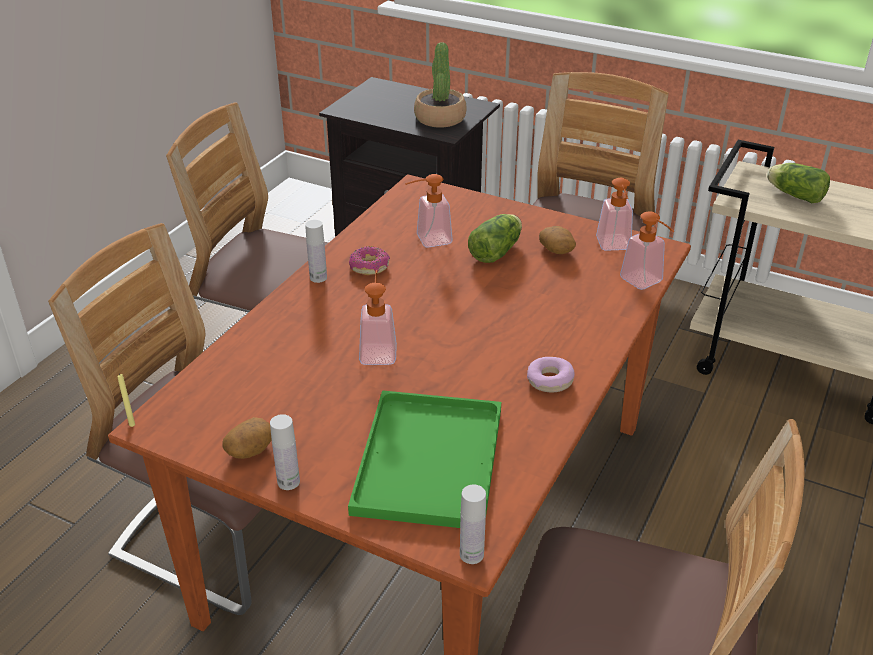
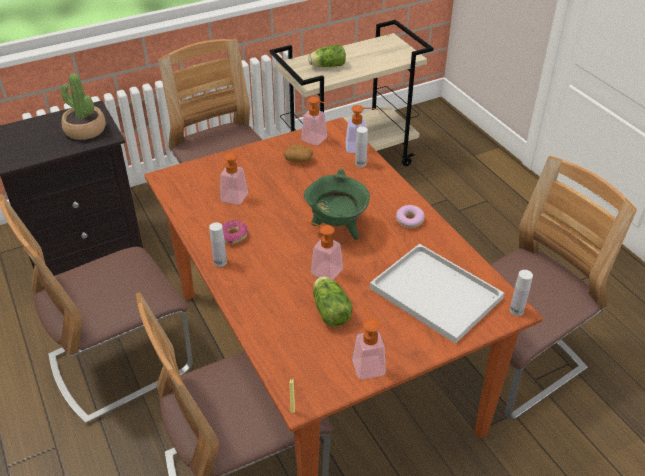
camera: 55 degrees left, 5 degrees up
potato [222,417,272,459] -> soap dispenser [352,305,386,379]
white bottle [270,414,300,490] -> white bottle moved to [355,127,368,167]
green tray [348,390,501,528] -> white tray [370,244,504,344]
lettuce [468,214,522,263] -> lettuce moved to [313,276,352,327]
none -> green cooking pot [304,169,370,240]

